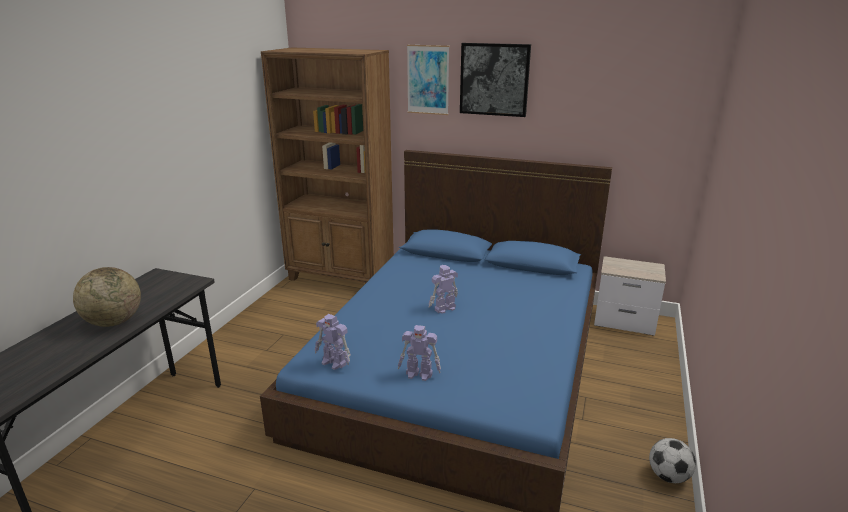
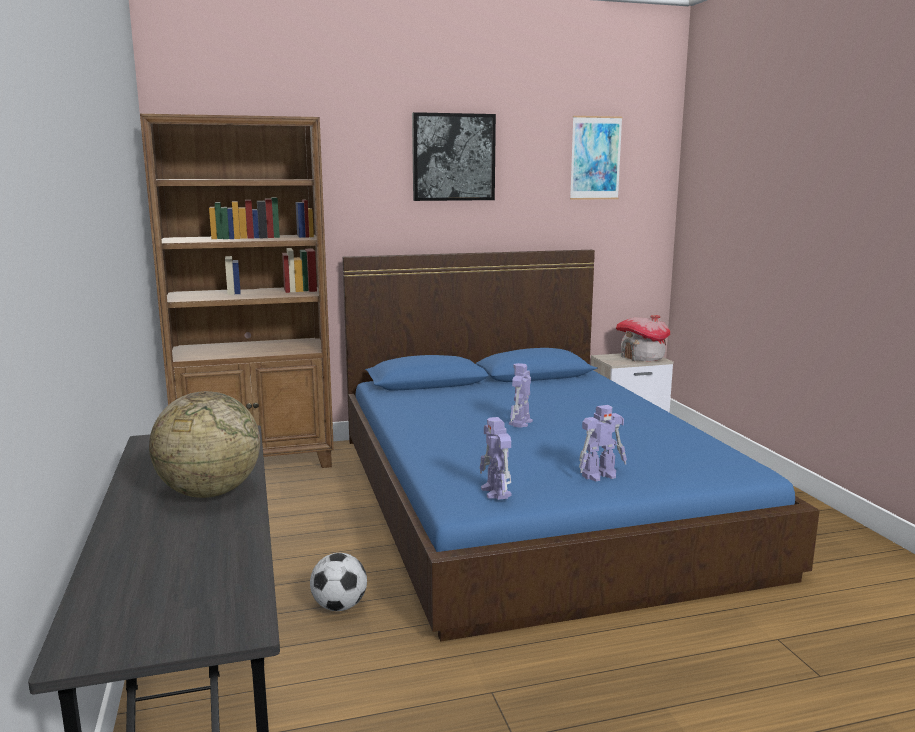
camera: 35 degrees left, 10 degrees down
toy robot [315,314,351,370] -> toy robot turned 75 degrees clockwise [480,417,512,500]
picture [407,45,449,115] -> picture moved to [570,116,623,200]
football [649,438,696,483] -> football moved to [310,553,367,611]
none -> toy house [616,315,670,361]

